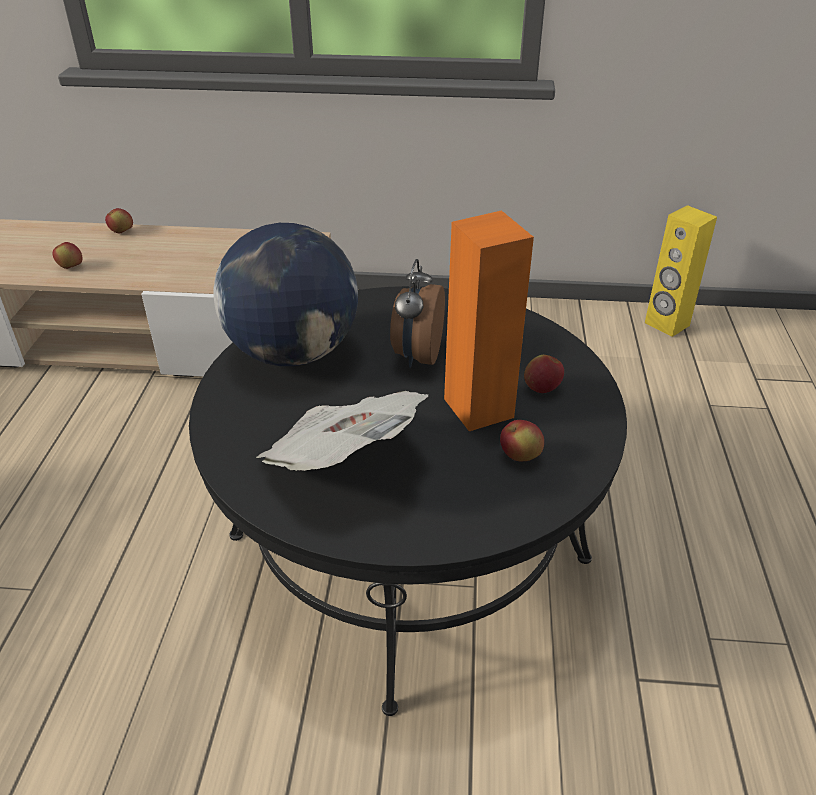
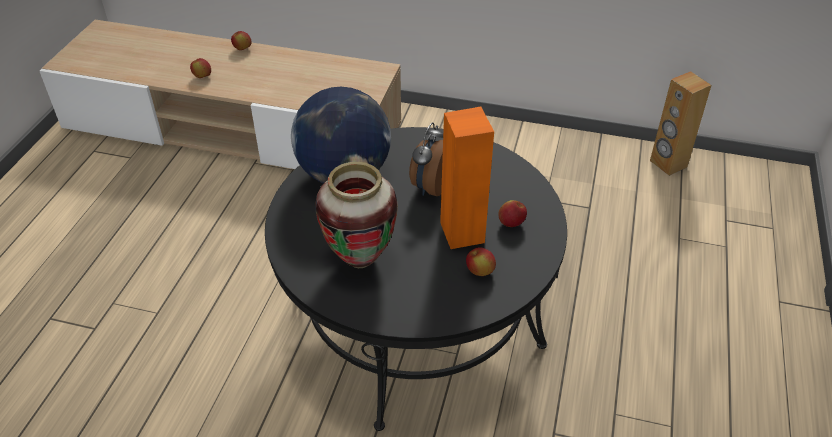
camera: 10 degrees right, 5 degrees up
newspaper [257,391,429,471] -> vase [315,162,398,268]
yellow speaker [645,205,717,337] -> brown speaker [650,71,711,176]

